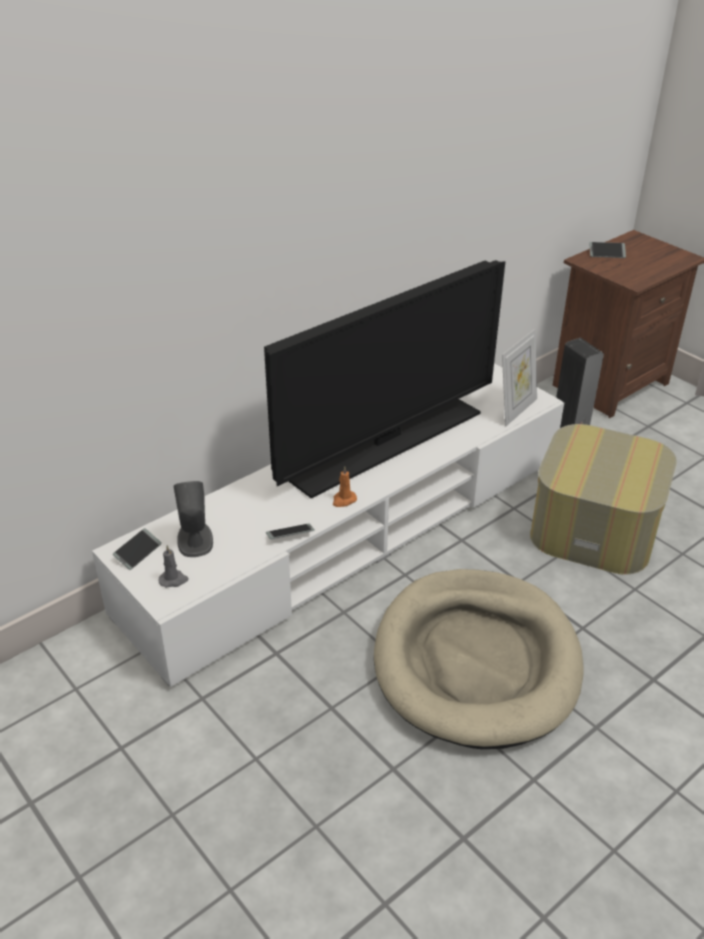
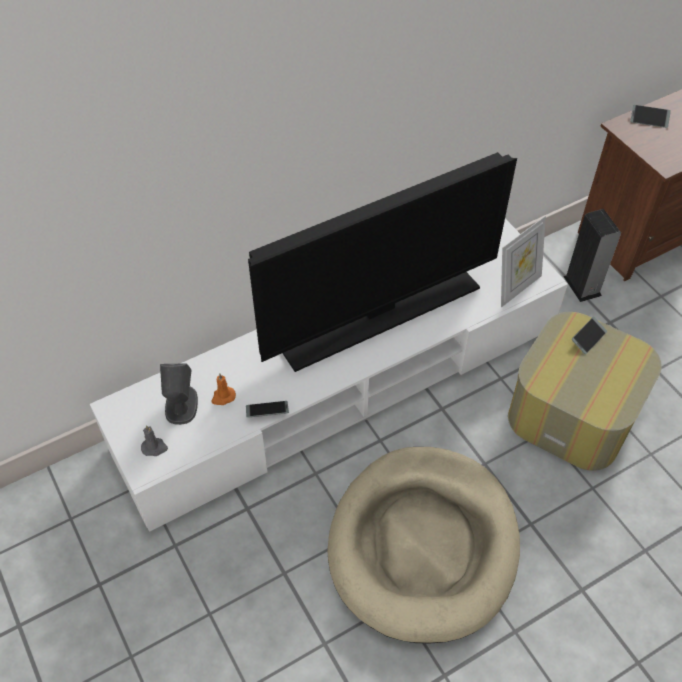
camera: 10 degrees right, 15 degrees up
phone [113,528,161,570] -> phone moved to [572,317,607,354]
orange candle [333,466,357,507] -> orange candle moved to [211,373,236,405]

